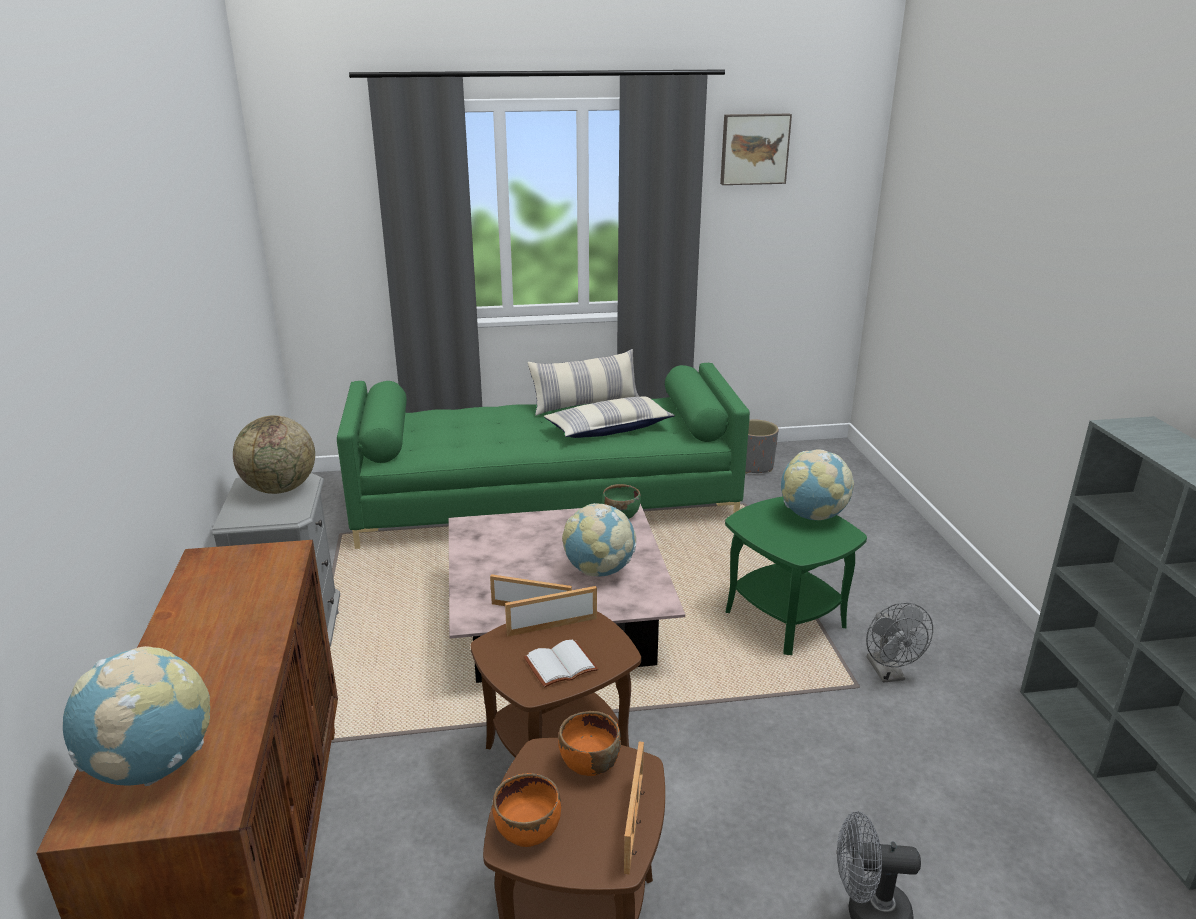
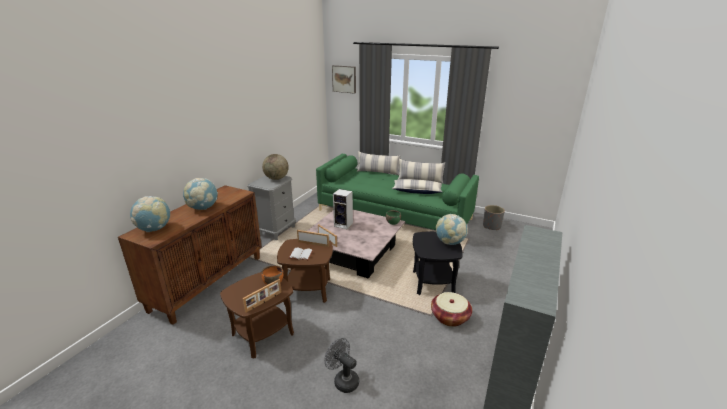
camera: 35 degrees right, 0 degrees up
orange bowl [492,773,561,847] -> none
globe [562,503,636,576] -> globe moved to [183,178,218,210]
picture [720,114,792,185] -> picture moved to [332,65,356,94]
green side table [725,496,867,655] -> black side table [413,231,462,295]
grey fan [866,602,933,683] -> basket [431,292,472,327]
none -> speaker [333,189,353,229]
none -> pillow [357,151,401,175]

